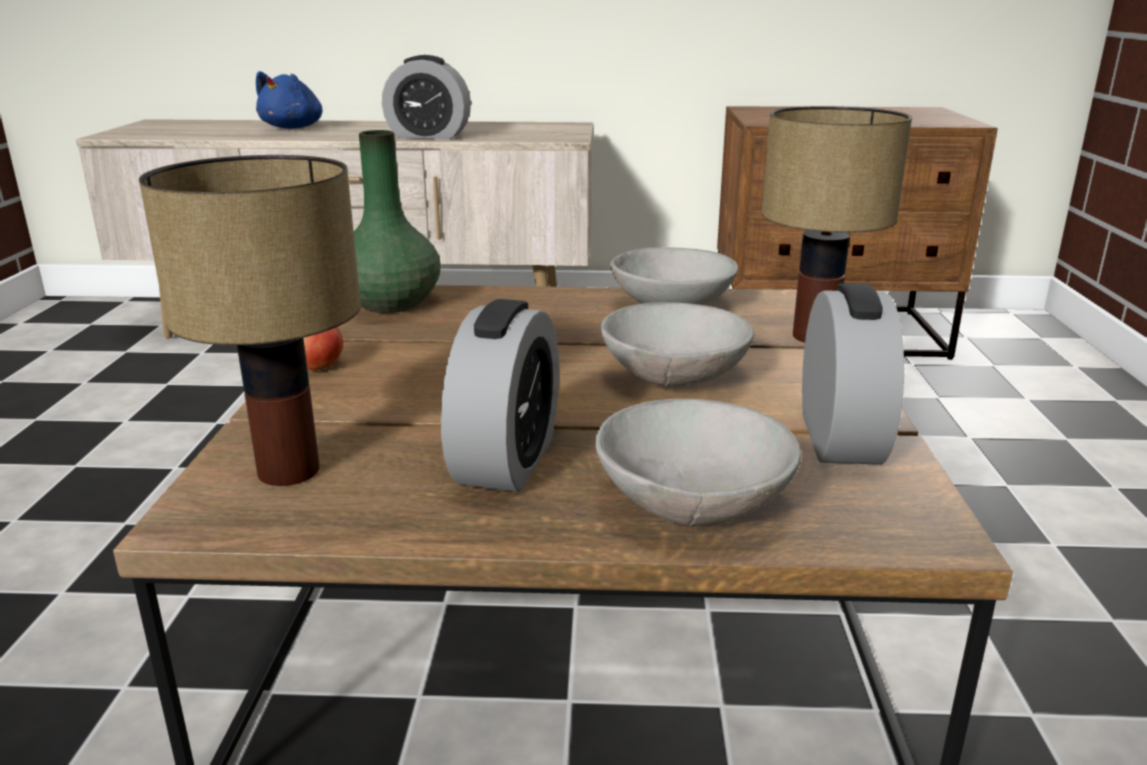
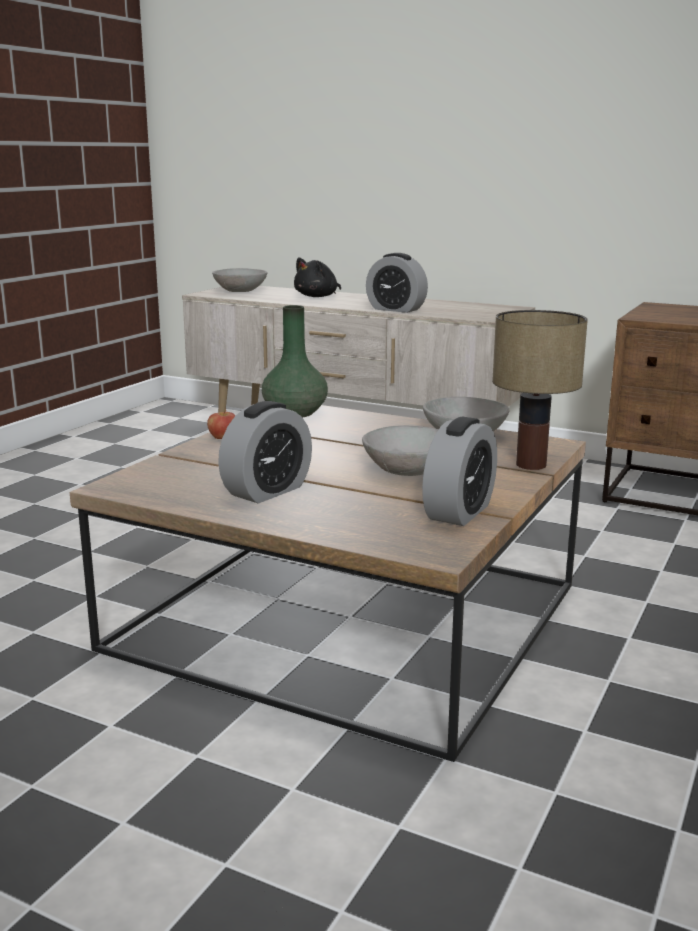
camera: 25 degrees right, 5 degrees down
table lamp [139,155,361,486] -> none
blue plush toy [256,71,322,129] -> black plush toy [294,257,341,297]
grey bowl [595,399,801,526] -> grey bowl moved to [212,268,267,292]

